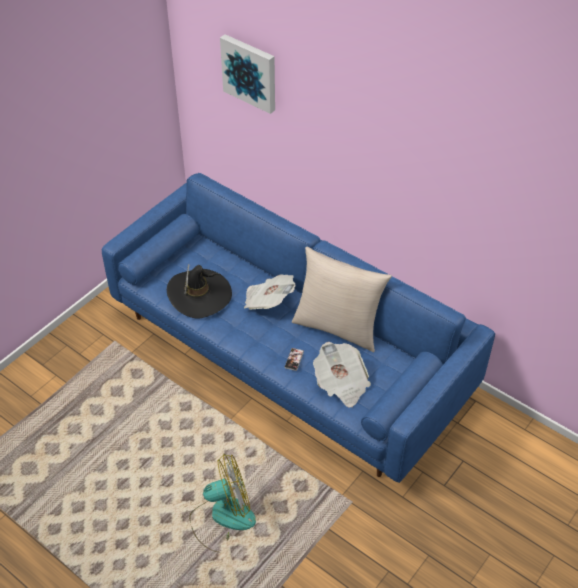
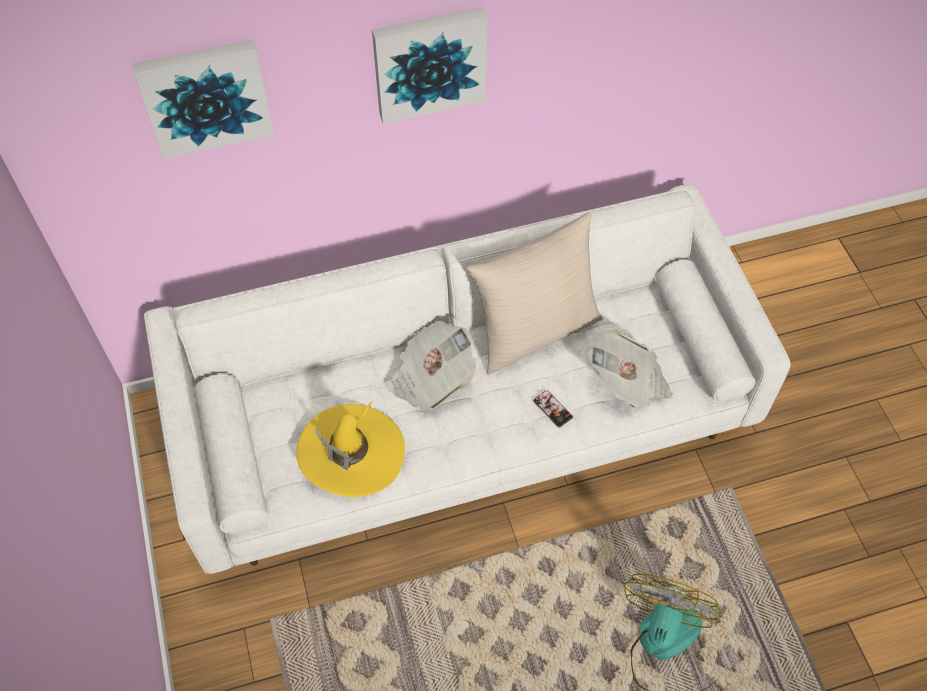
camera: 55 degrees left, 10 degrees up
blue sofa [102,173,495,483] -> white sofa [144,184,791,574]
black hat [167,264,232,318] -> yellow hat [296,401,405,497]
none -> picture [372,8,488,124]

